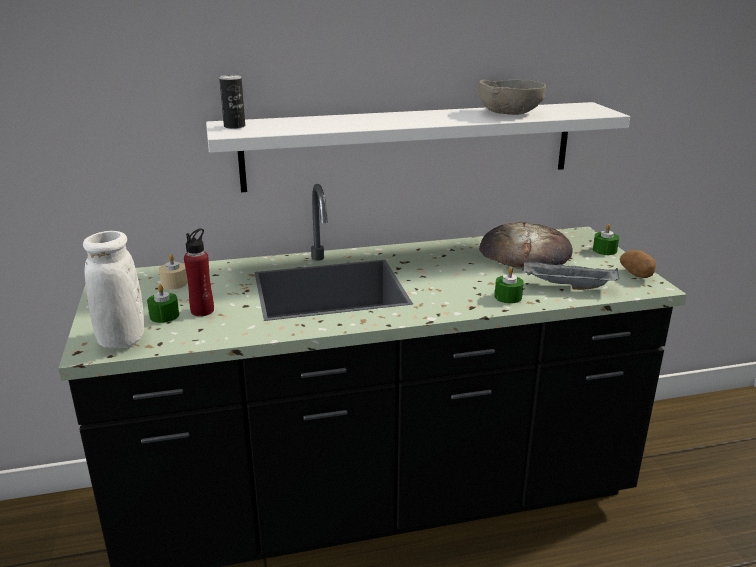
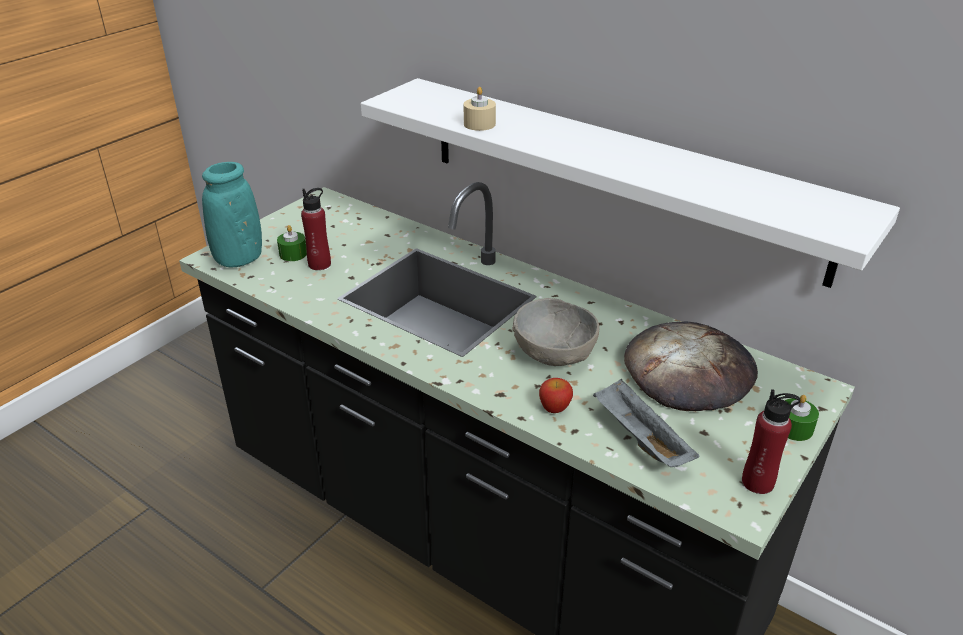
camera: 50 degrees right, 10 degrees up
white vase [83,231,144,349] -> turquoise vase [202,162,262,268]
beige candle [159,255,188,289] -> beige candle moved to [464,87,496,131]
can [219,75,245,129] -> none
grey bowl [478,80,546,115] -> grey bowl moved to [512,298,599,366]
green candle [495,267,524,303] -> apple [539,378,573,413]
potato [620,250,656,278] -> red bottle [742,389,800,494]

